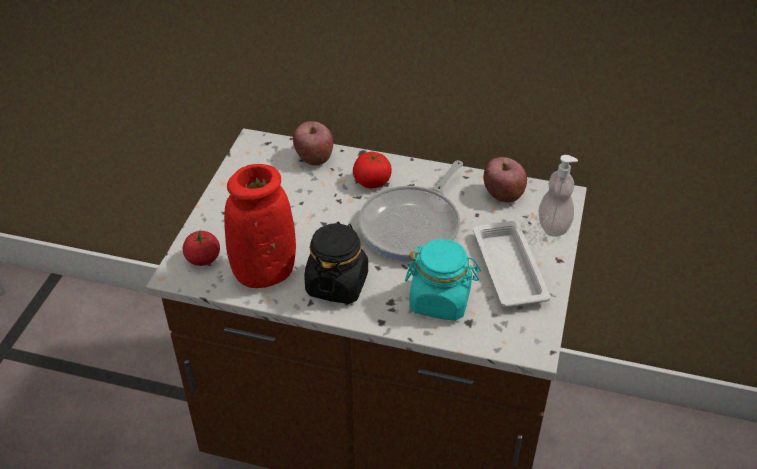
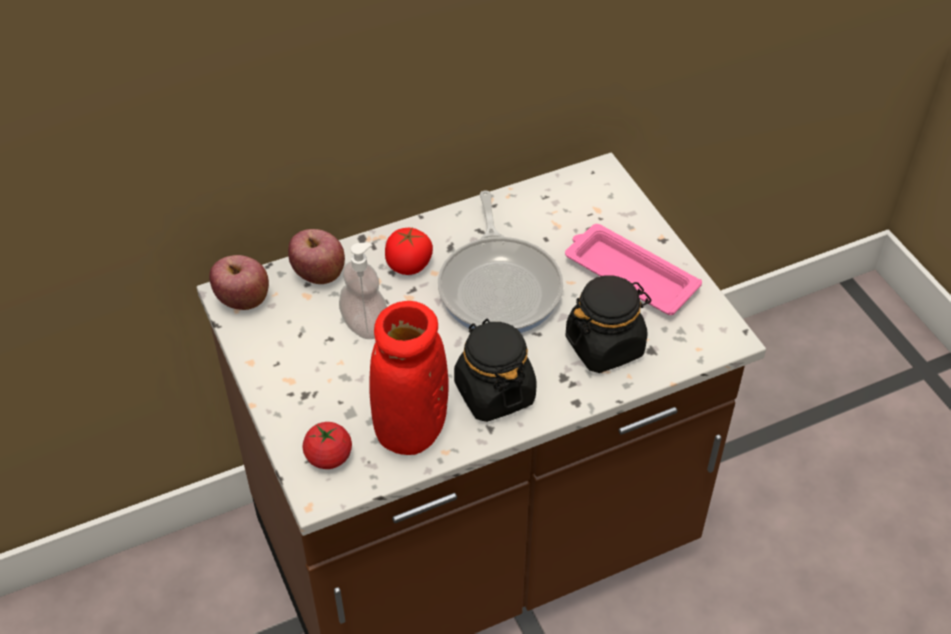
camera: 40 degrees left, 5 degrees up
turquoise jar [405,239,481,321] -> black jar [565,275,651,373]
white tray [473,221,551,307] -> pink tray [565,224,702,315]
apple [483,157,527,203] -> apple moved to [209,255,269,310]
soap dispenser [538,155,578,237] -> soap dispenser moved to [339,243,387,339]

